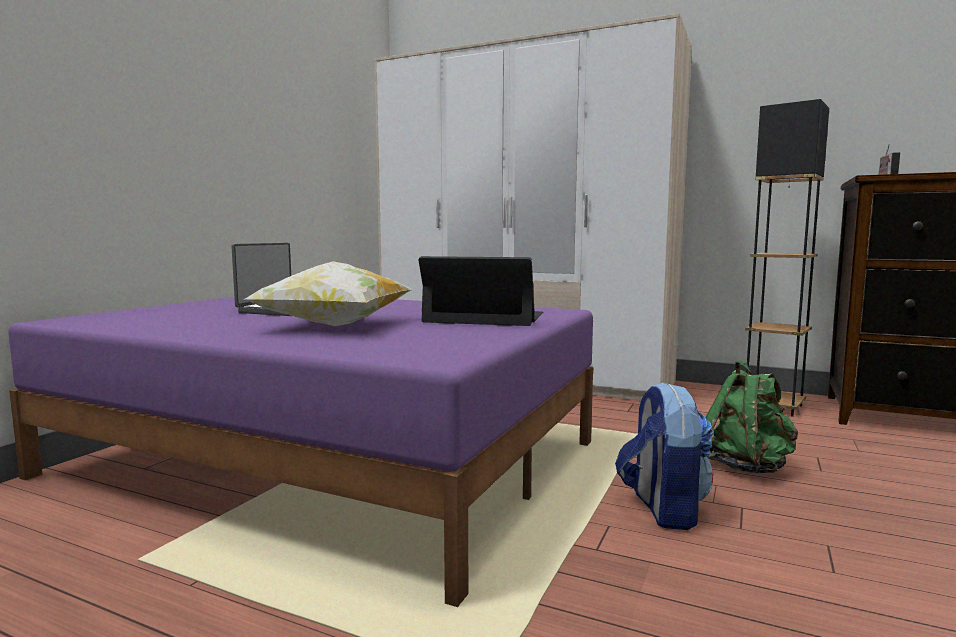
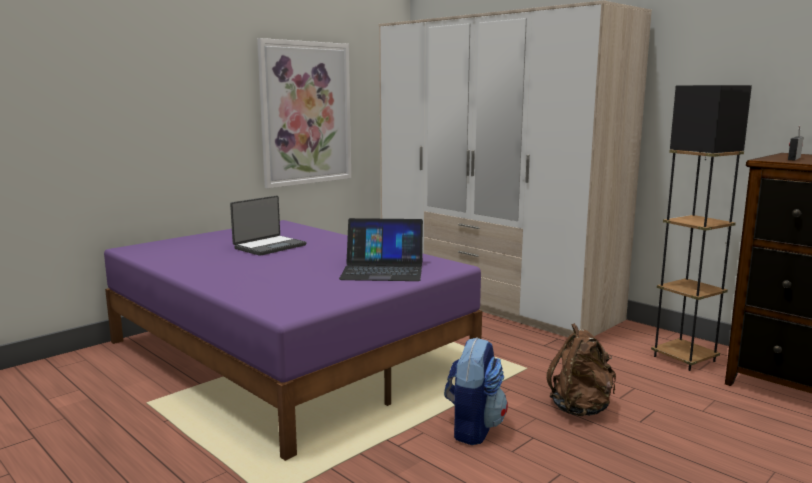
camera: 20 degrees right, 5 degrees up
pillow [244,262,413,326] -> none
laptop [418,256,543,326] -> laptop turned 150 degrees clockwise [339,218,423,281]
green backpack [706,360,798,473] -> brown backpack [547,323,616,416]
none -> picture [257,38,351,188]

